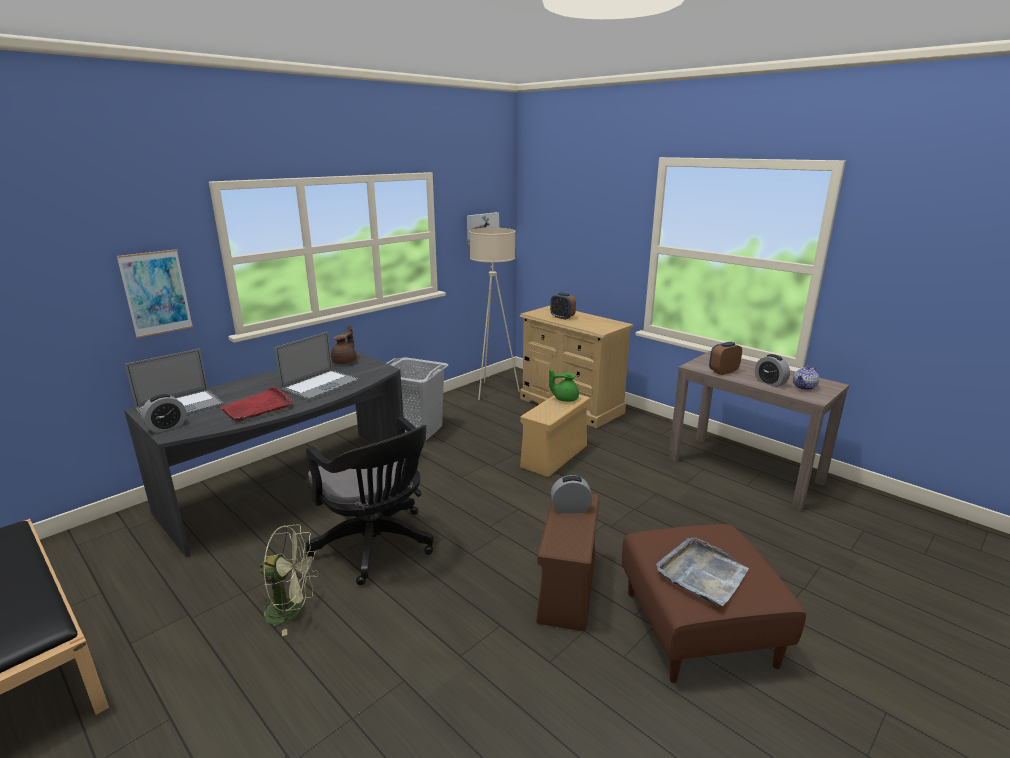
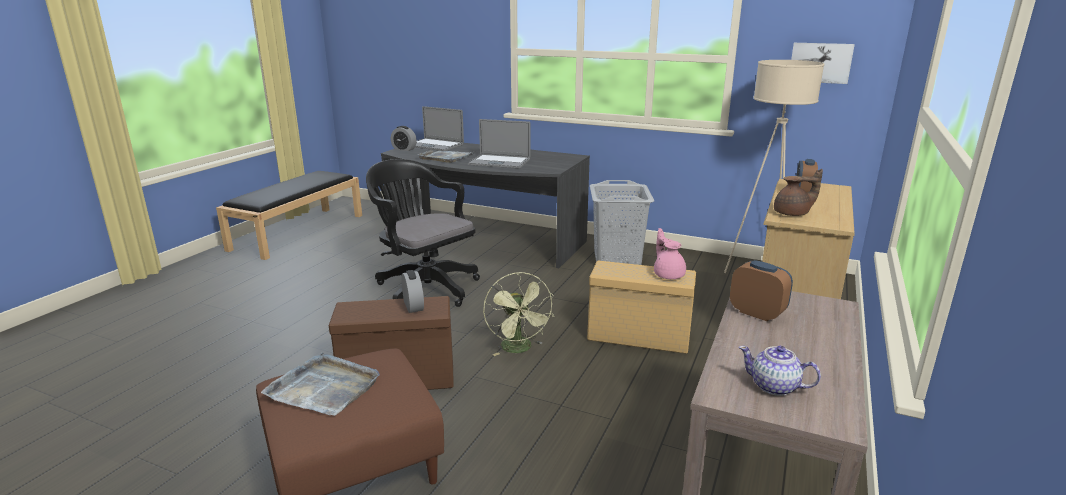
camera: 70 degrees right, 0 degrees up
picture [117,249,193,338] -> none
red tray [220,387,293,422] -> grey tray [417,150,474,163]
green fan [258,524,318,636] -> green fan moved to [483,272,554,356]
black office chair [306,417,434,585] -> black office chair turned 105 degrees clockwise [366,159,480,307]
brown teapot [331,325,357,364] -> brown teapot moved to [774,169,823,216]
green teapot [549,369,579,402] -> pink teapot [654,228,686,279]
alarm clock [755,354,790,387] -> none

